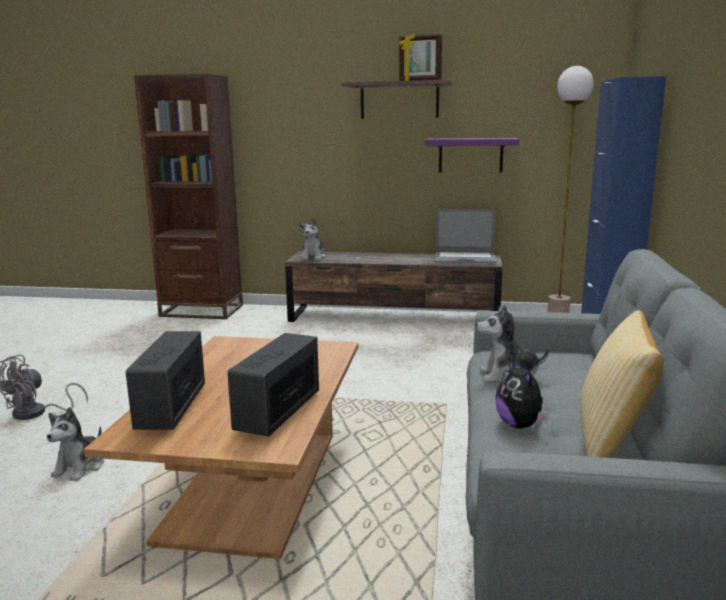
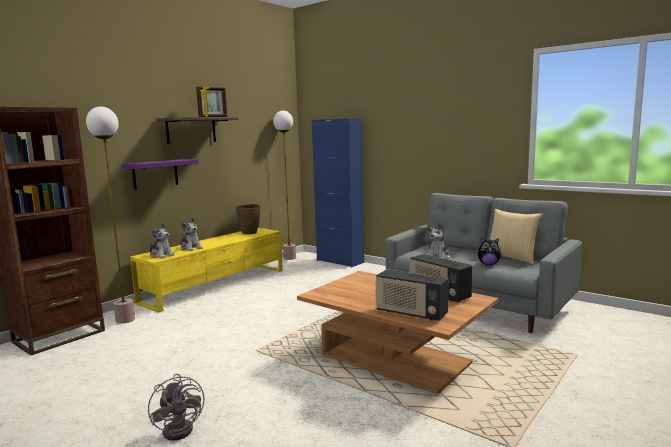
camera: 60 degrees left, 5 degrees down
plush toy [47,407,104,481] -> plush toy moved to [181,218,203,251]
brown tv stand [285,251,503,322] -> yellow tv stand [130,228,283,313]
purple shelf [425,138,519,173] -> purple shelf moved to [122,159,199,190]
laptop [435,209,497,263] -> brown vase [236,204,260,234]
none -> floor lamp [86,107,135,324]

